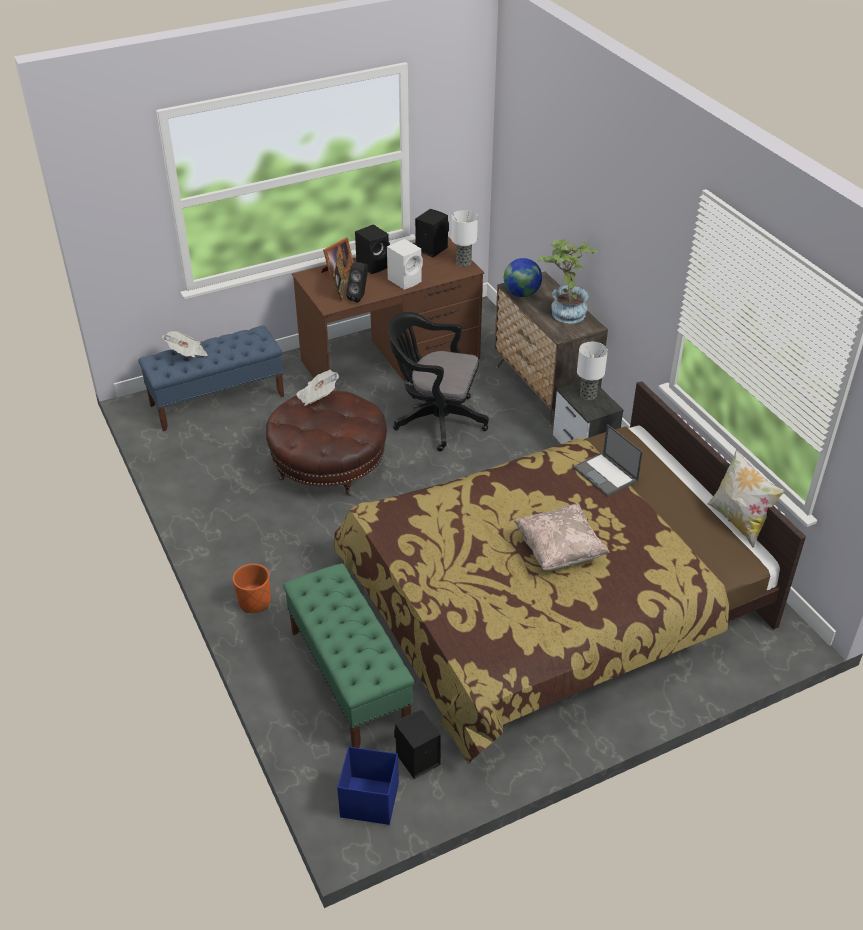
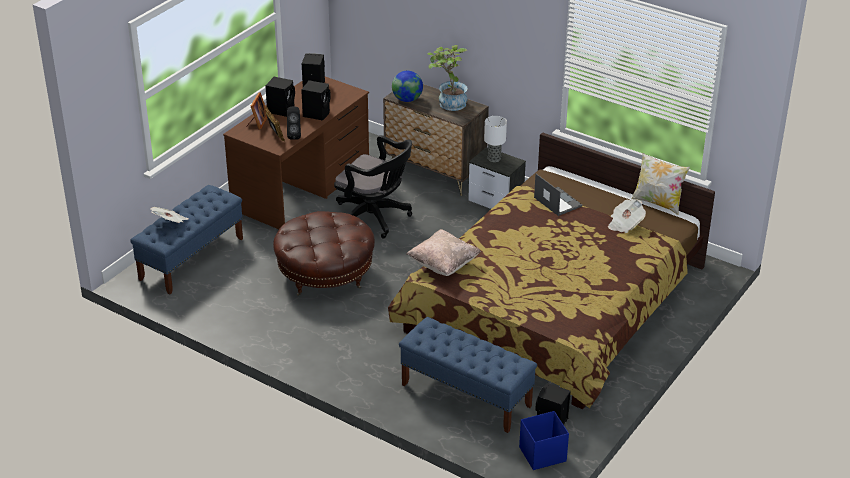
camera: 30 degrees left, 5 degrees down
orange planter [233,564,271,613] -> none
green bench [283,563,414,748] -> blue bench [399,317,537,433]
newspaper [296,370,339,406] -> newspaper moved to [608,200,646,233]
white speaker [387,239,423,290] -> black speaker [301,80,331,121]
black office chair [388,312,489,452] -> black office chair turned 135 degrees counterclockwise [334,135,412,239]
table lamp [451,210,478,266] -> none
beige pillow [514,503,609,570] -> beige pillow moved to [407,229,481,276]
laptop [573,424,643,497] -> laptop turned 150 degrees counterclockwise [534,174,582,216]

